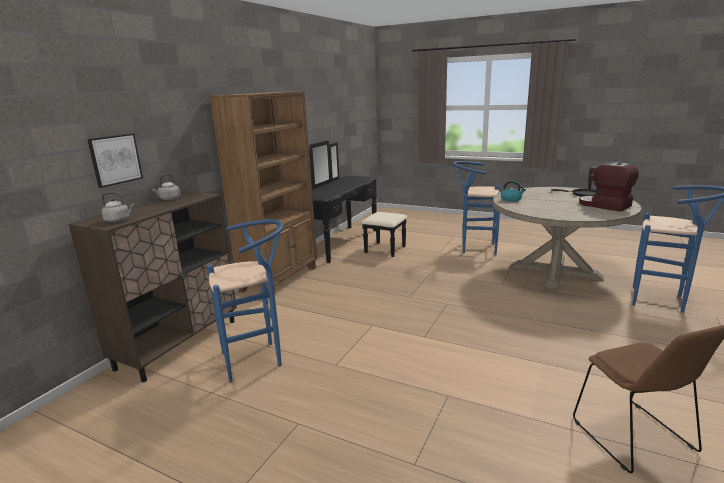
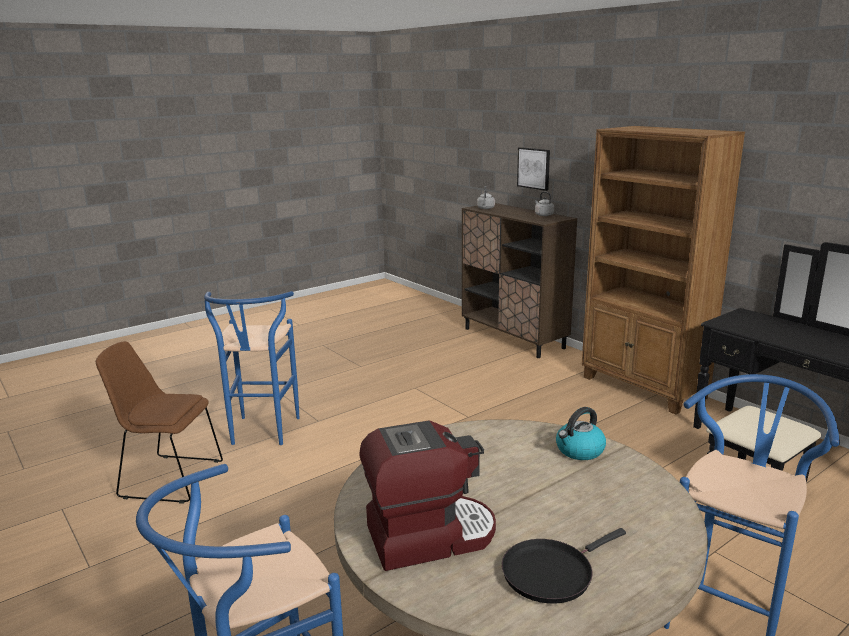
camera: 115 degrees right, 0 degrees up
blue stool [207,219,284,382] -> blue stool moved to [204,291,299,445]

